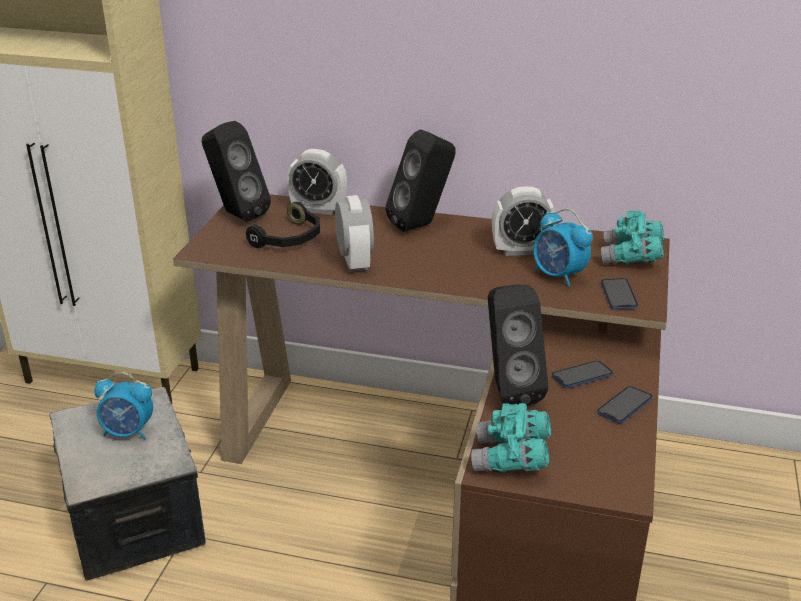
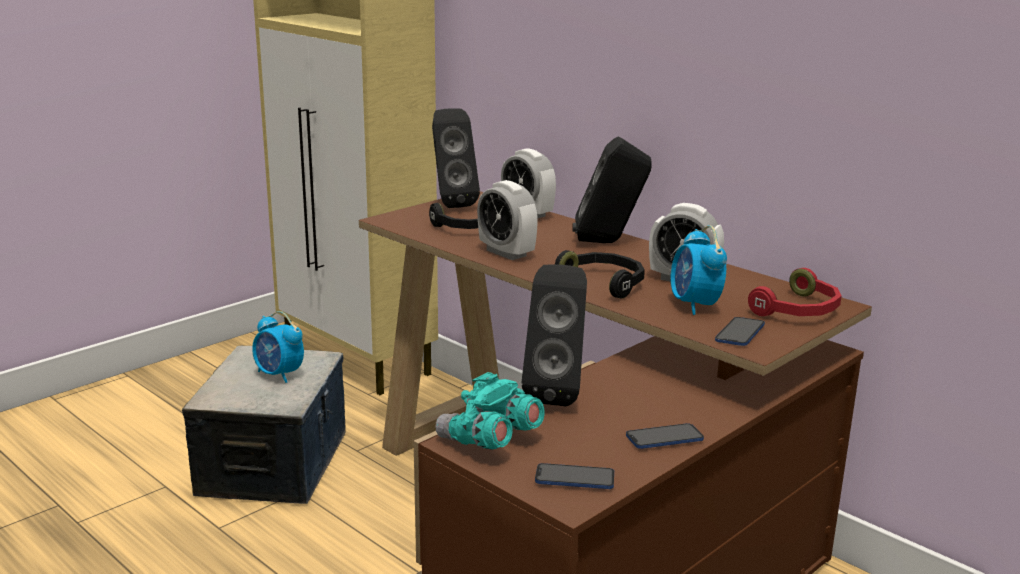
camera: 30 degrees right, 10 degrees down
alarm clock [335,195,374,272] -> alarm clock turned 120 degrees clockwise [477,180,538,260]
phone [552,361,613,388] -> phone moved to [535,463,614,489]
turquoise binoculars [601,210,664,264] -> red headphones [748,268,842,316]
none -> black headphones [555,250,645,298]

